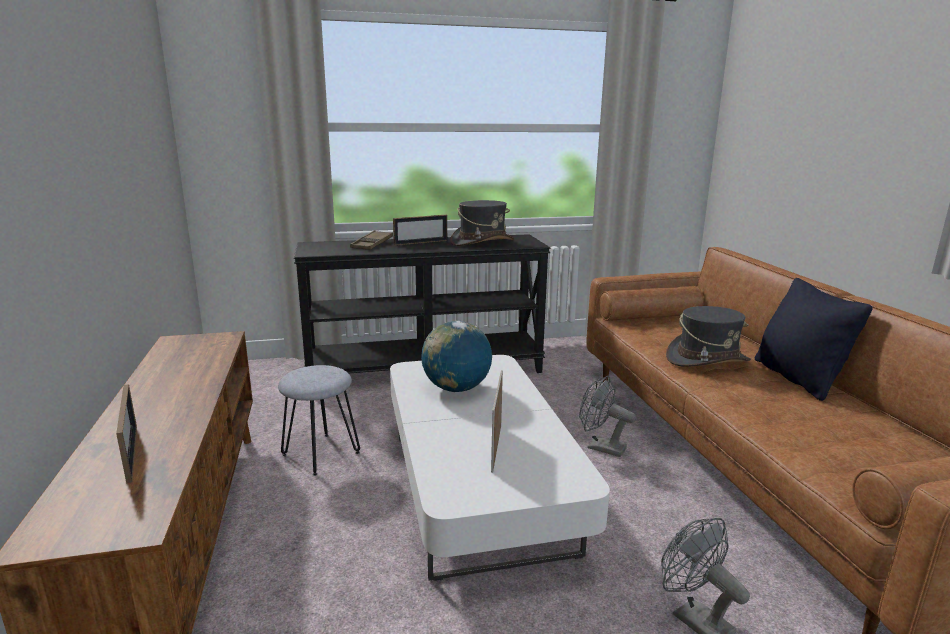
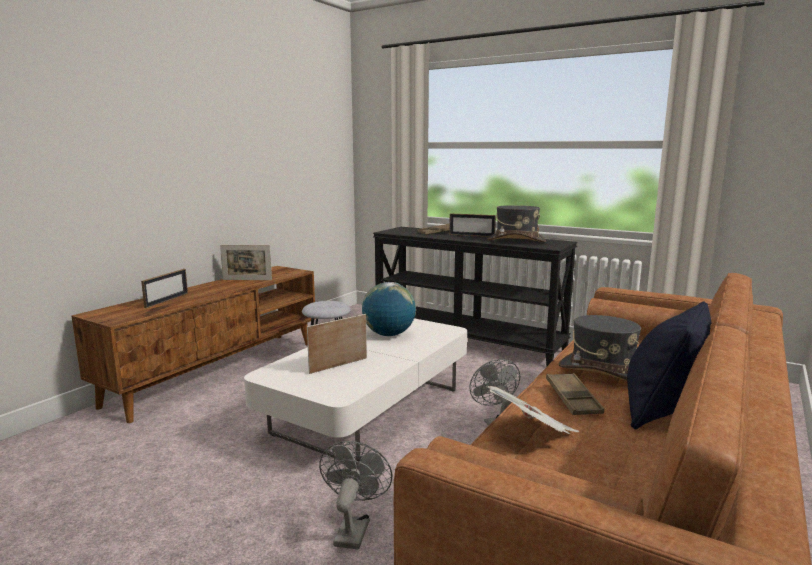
camera: 45 degrees right, 5 degrees down
none -> picture frame [220,245,272,280]
none -> newspaper [486,386,580,434]
none -> brown tray [546,373,604,415]

